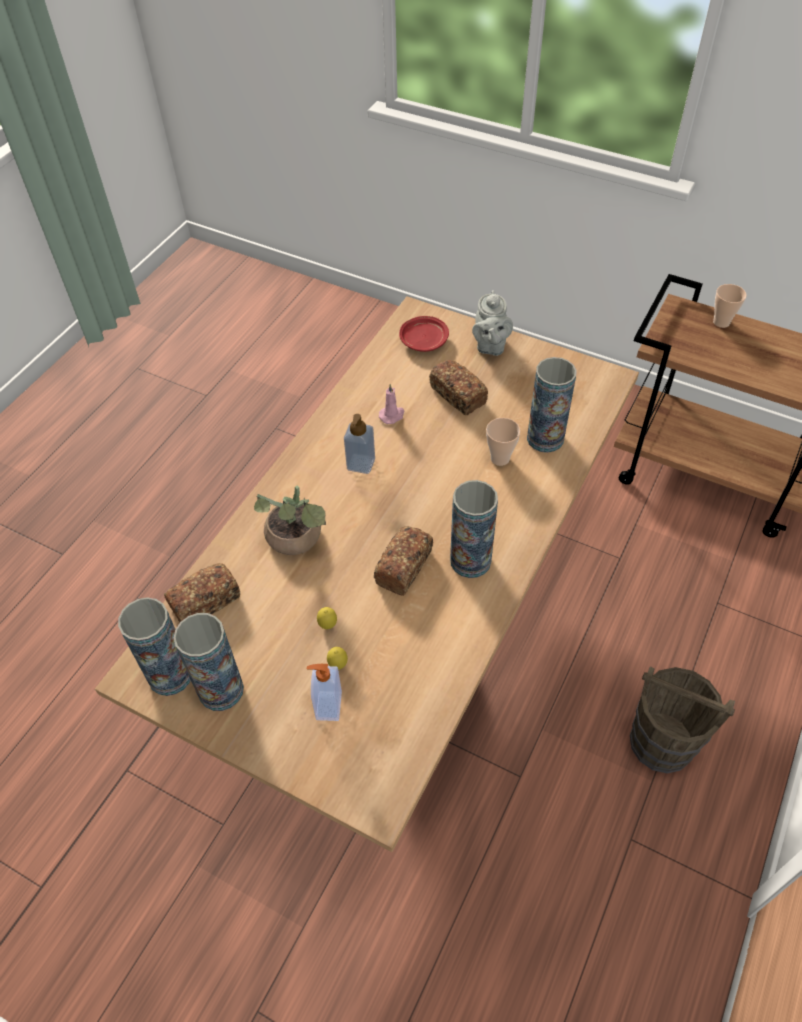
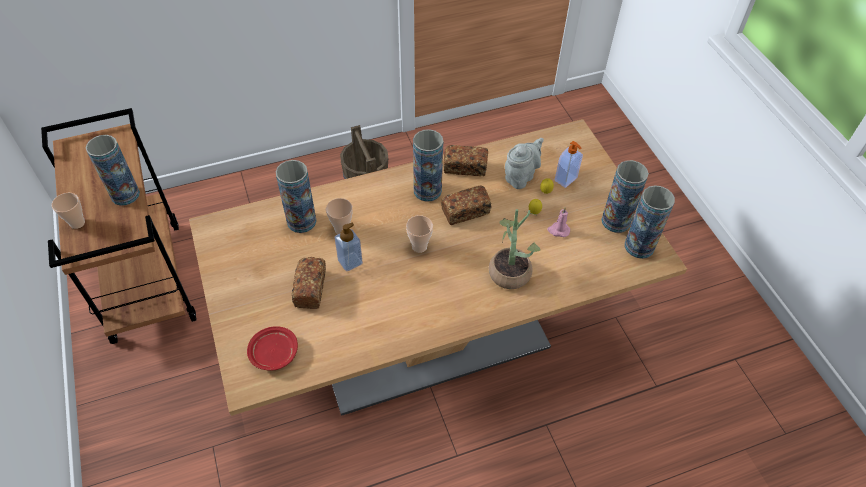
camera: 140 degrees left, 0 degrees up
bread [164,563,240,622] -> bread moved to [444,145,488,176]
soap dispenser [344,414,375,474] -> soap dispenser moved to [335,223,363,271]
pink candle [379,384,405,424] -> pink candle moved to [547,208,570,237]
grey teapot [472,290,513,356] -> grey teapot moved to [505,138,544,189]
none -> vase [86,135,140,206]
none -> cup [406,215,433,253]

